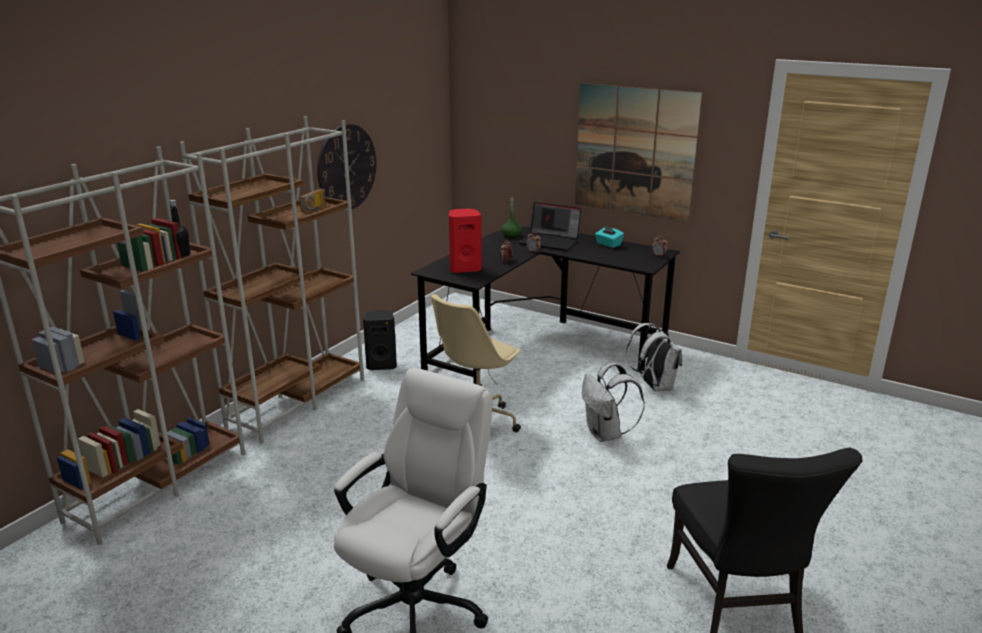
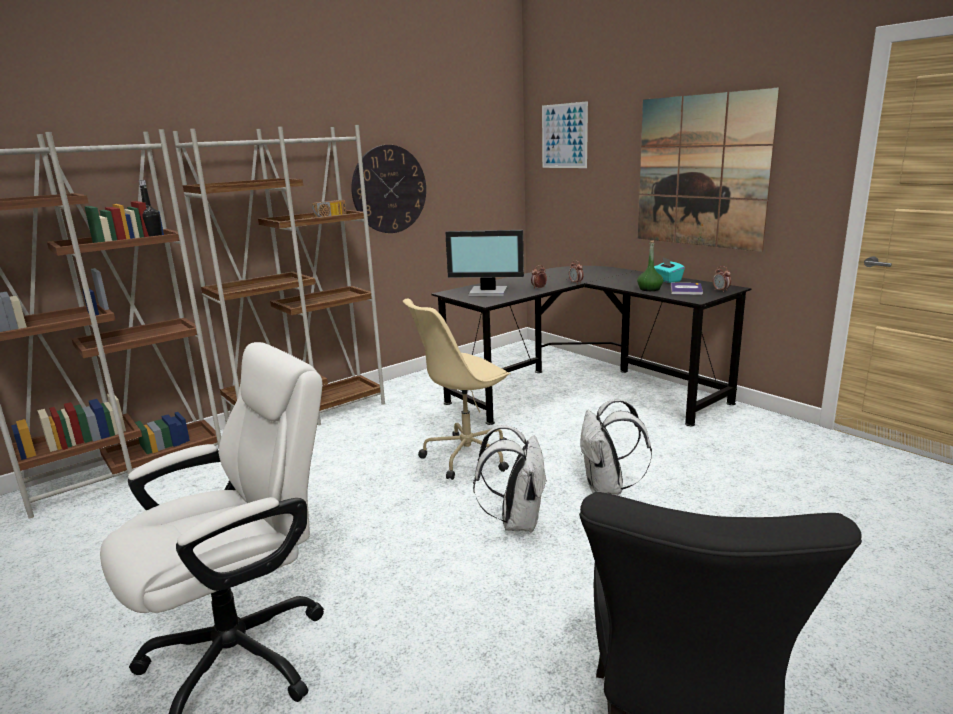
camera: 20 degrees right, 5 degrees down
black speaker [363,310,397,370] -> none
red speaker [449,209,482,273] -> monitor [445,230,524,296]
green bottle [501,198,522,238] -> green bottle moved to [637,241,663,291]
laptop [519,202,581,251] -> none
white backpack [626,323,682,391] -> white backpack moved to [473,425,547,532]
none -> picture [542,101,588,168]
none -> book [671,283,703,295]

